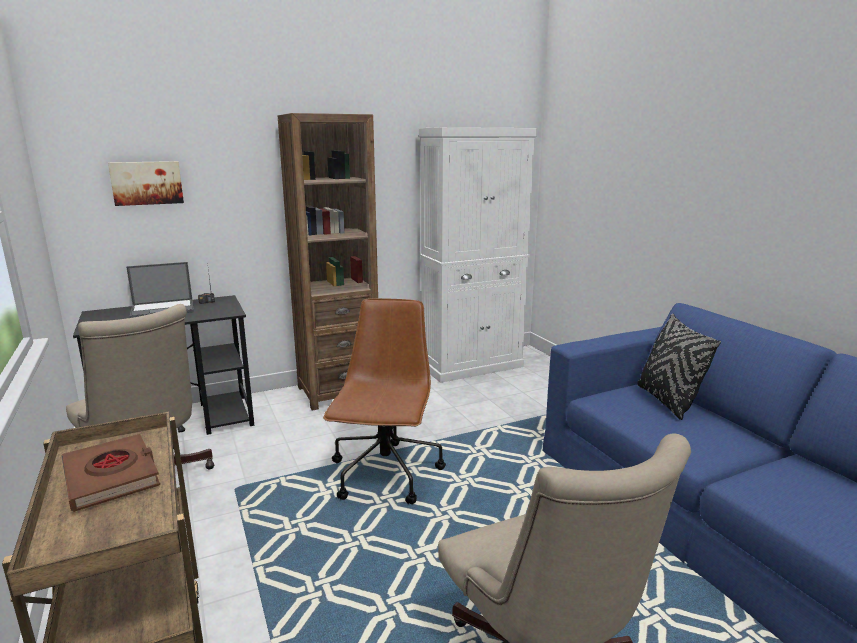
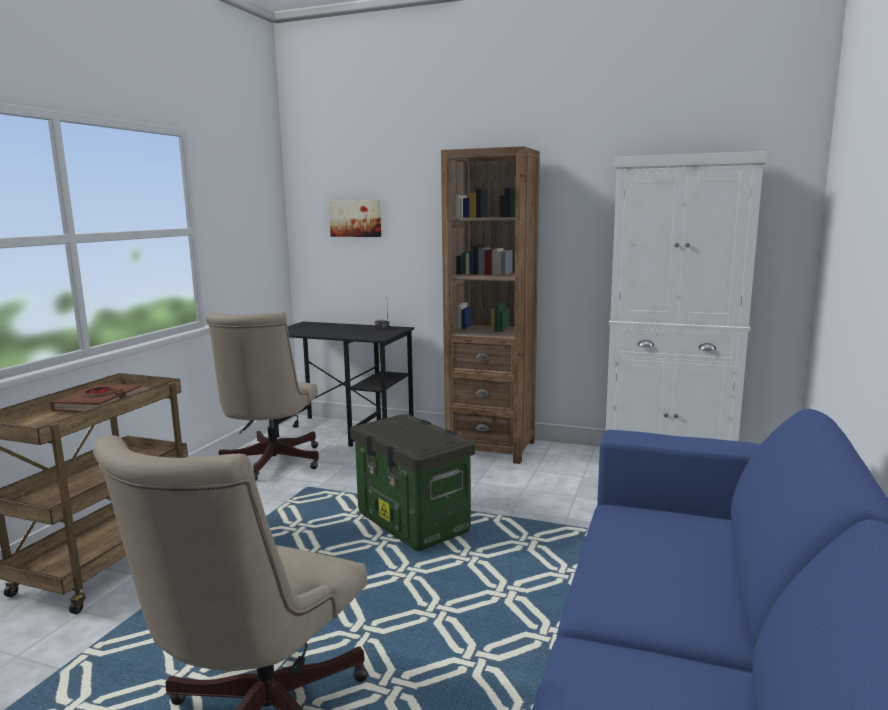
camera: 45 degrees right, 5 degrees down
laptop [126,262,194,318] -> none
brown office chair [323,298,446,504] -> storage box [350,414,475,551]
black pillow [637,314,721,420] -> none

